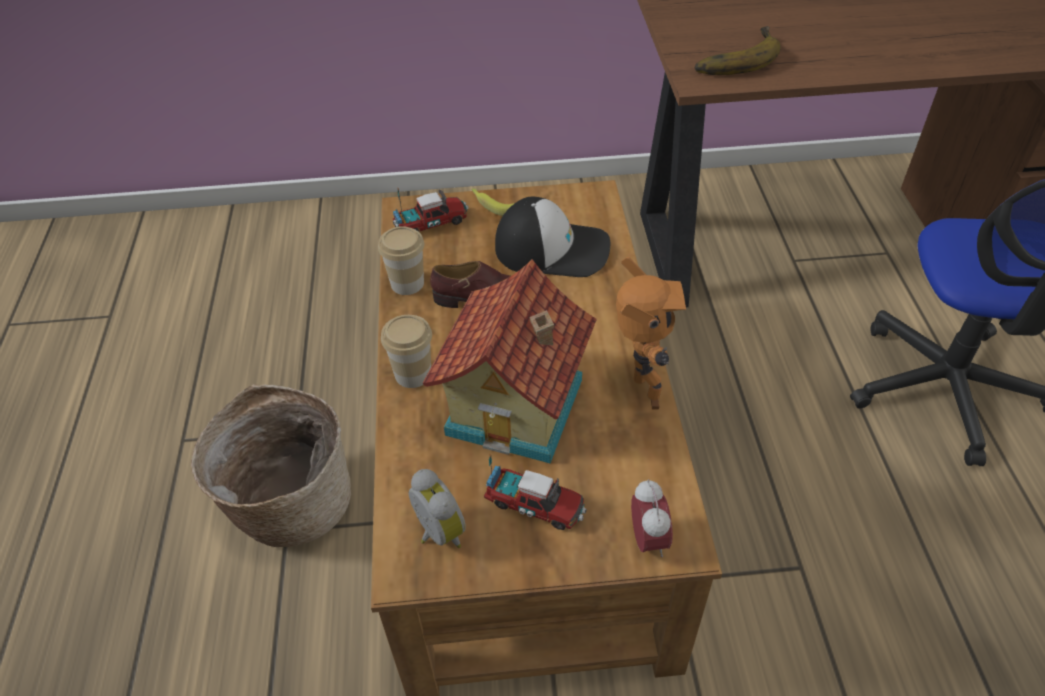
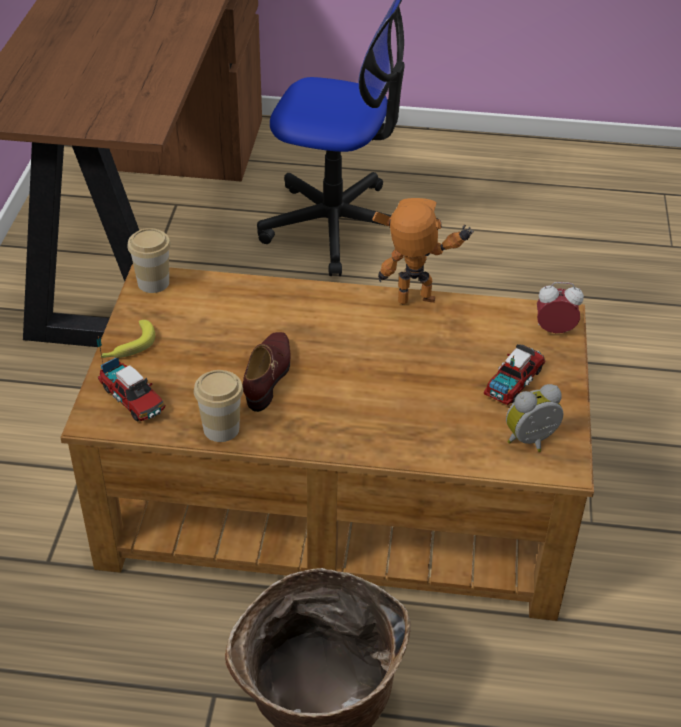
camera: 80 degrees left, 5 degrees down
cup [381,315,432,388] -> cup moved to [127,228,171,293]
toy truck [393,189,469,232] -> toy truck turned 150 degrees clockwise [97,336,165,422]
toy house [423,259,597,463] -> none
cap [495,197,610,277] -> none
banana [694,26,781,75] -> none

